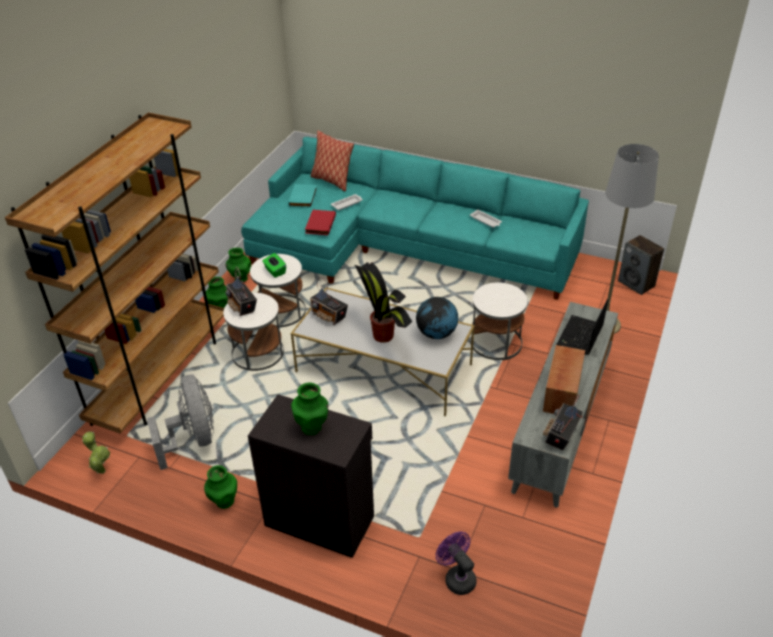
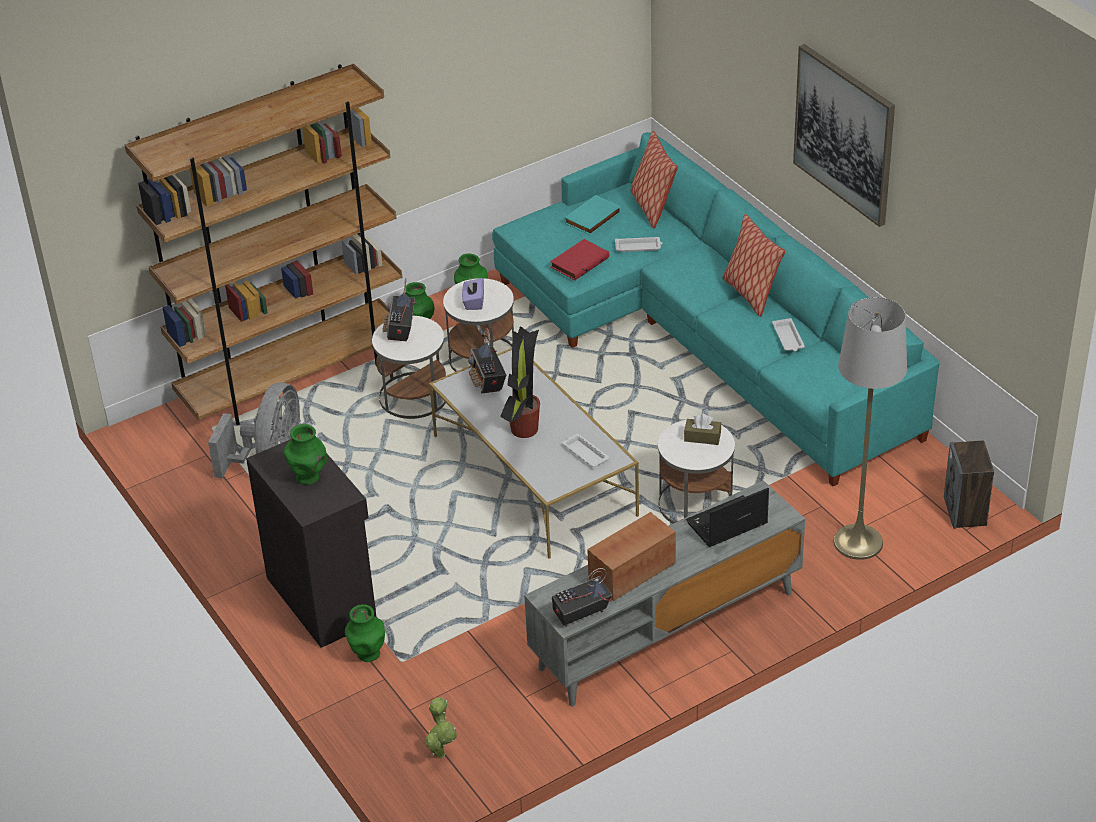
camera: 35 degrees right, 0 degrees up
potted plant [82,431,110,474] -> potted plant moved to [425,697,457,758]
green vase [204,465,237,509] -> green vase moved to [345,604,385,662]
green tissue box [262,253,286,278] -> purple tissue box [462,278,484,310]
globe [416,297,459,339] -> white tray [562,434,609,467]
purple fan [436,531,477,595] -> none
none -> brown tissue box [684,414,721,445]
none -> pillow [722,214,785,317]
none -> picture [793,44,895,227]

